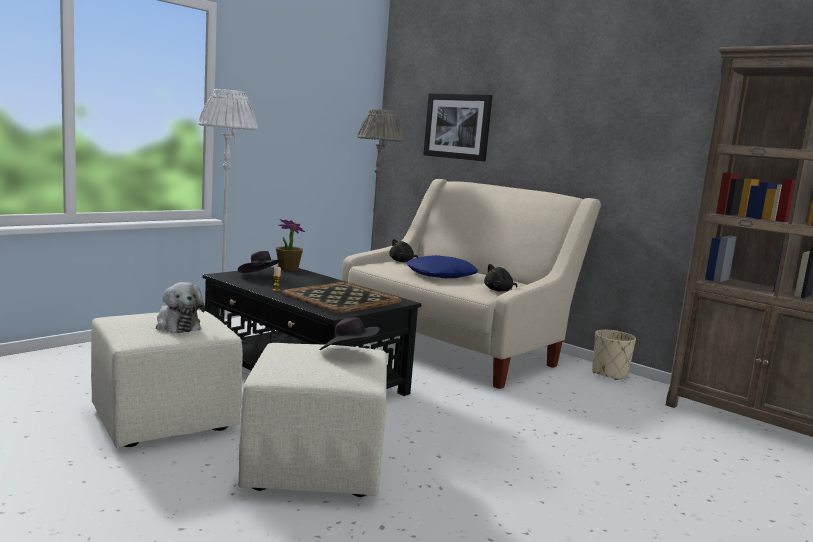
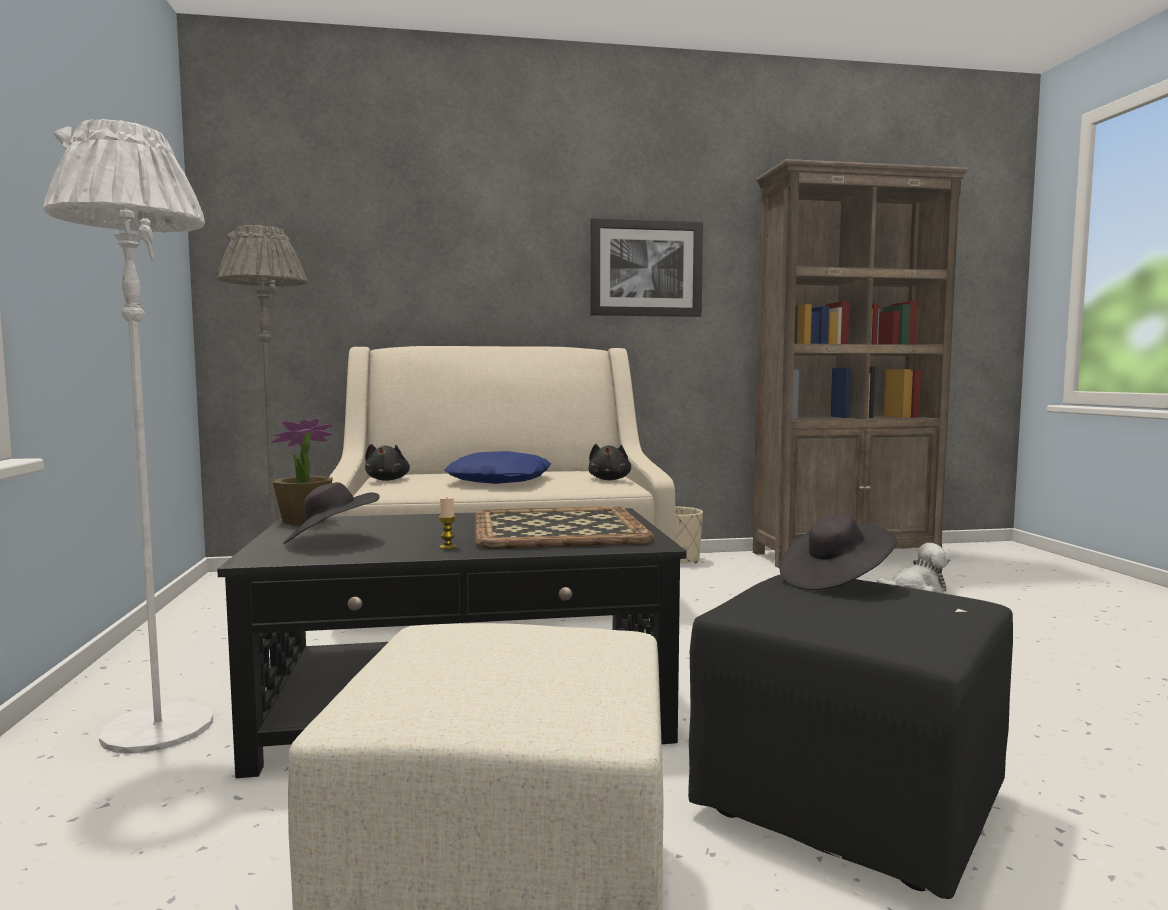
camera: 50 degrees left, 5 degrees down
plush toy [156,282,205,333] -> plush toy moved to [877,543,950,593]
beige ottoman [238,343,387,497] -> black ottoman [688,574,1013,899]
picture [423,93,492,162] -> picture moved to [590,218,703,317]

